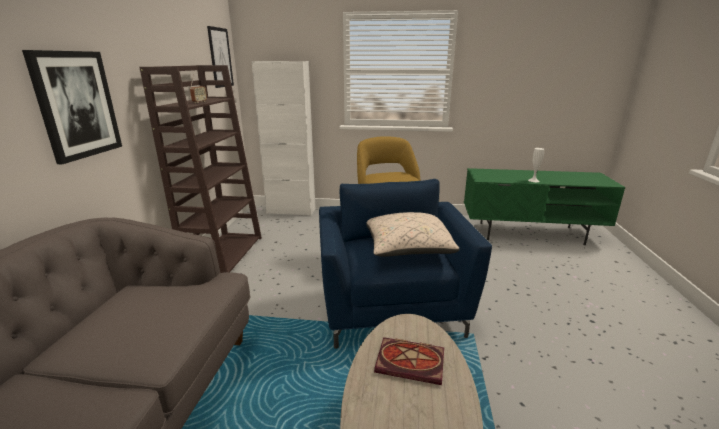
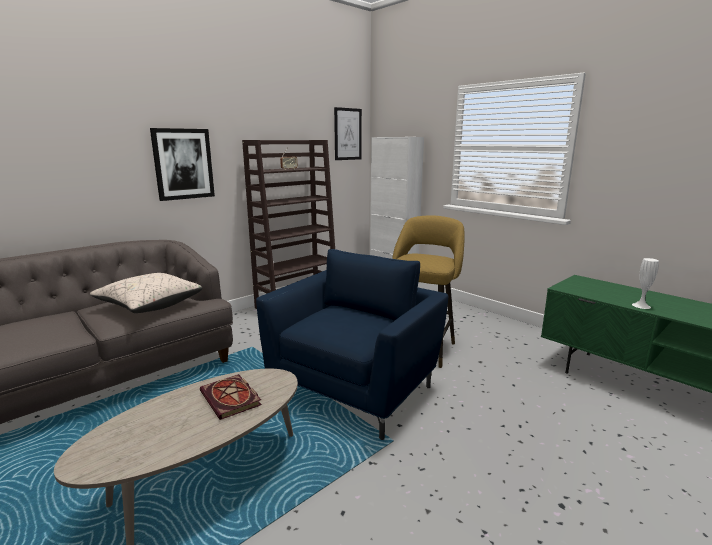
camera: 40 degrees right, 5 degrees down
beige pillow [366,212,460,257] -> beige pillow moved to [90,273,203,313]

